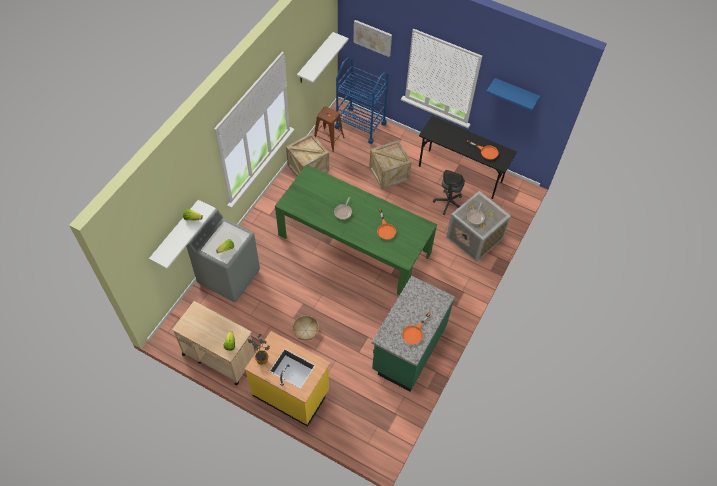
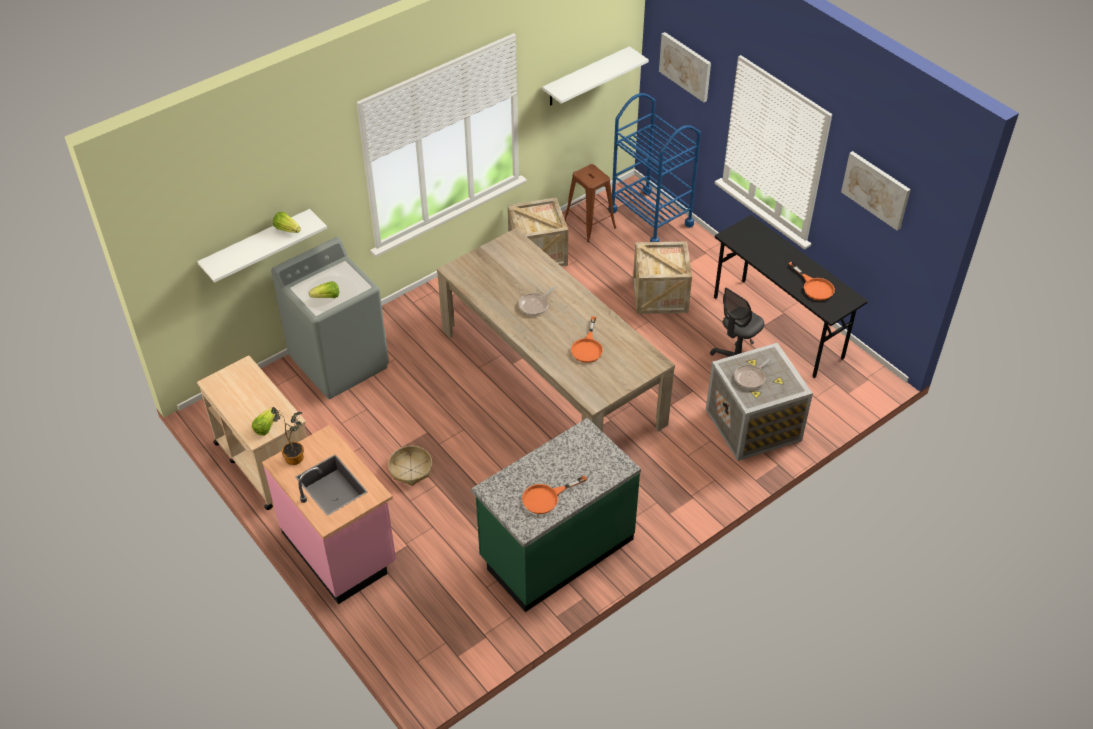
camera: 25 degrees right, 10 degrees down
yellow counter [245,331,331,427] -> pink counter [262,425,396,604]
green dining table [275,165,437,295] -> beige dining table [437,228,675,432]
blue shelf [486,78,540,111] -> picture [841,151,911,230]

